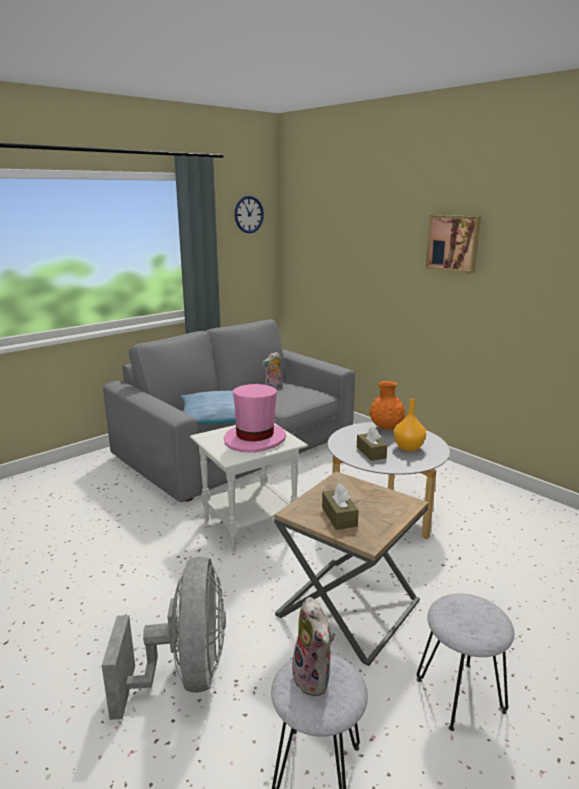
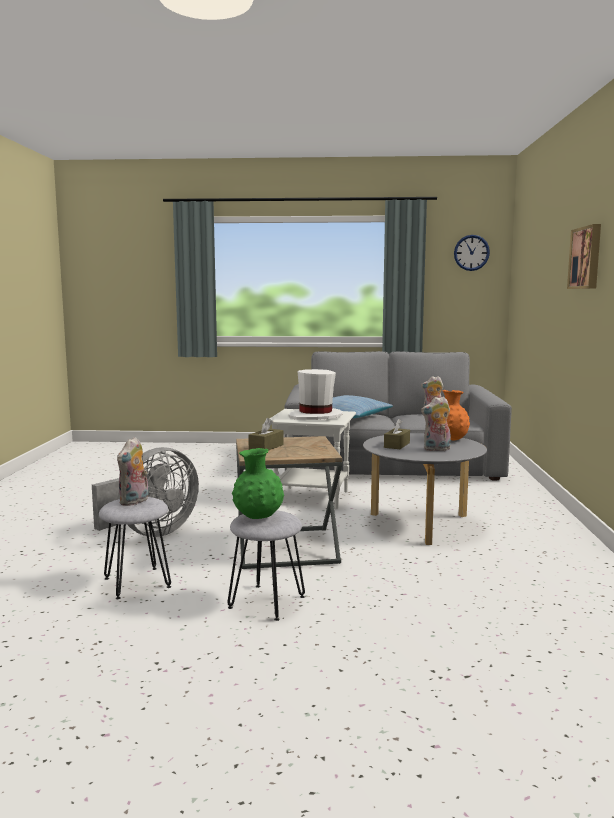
camera: 45 degrees right, 10 degrees down
pink hat [224,384,286,453] -> white hat [289,369,342,420]
orange vase [393,398,426,451] -> plush toy [421,396,451,451]
none -> green vase [232,448,284,519]

